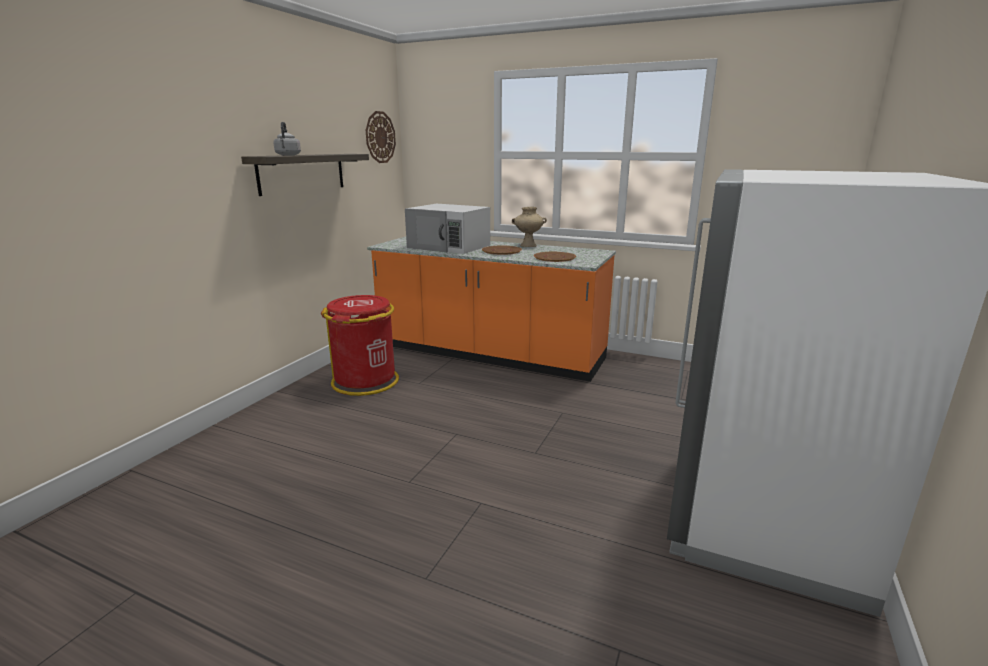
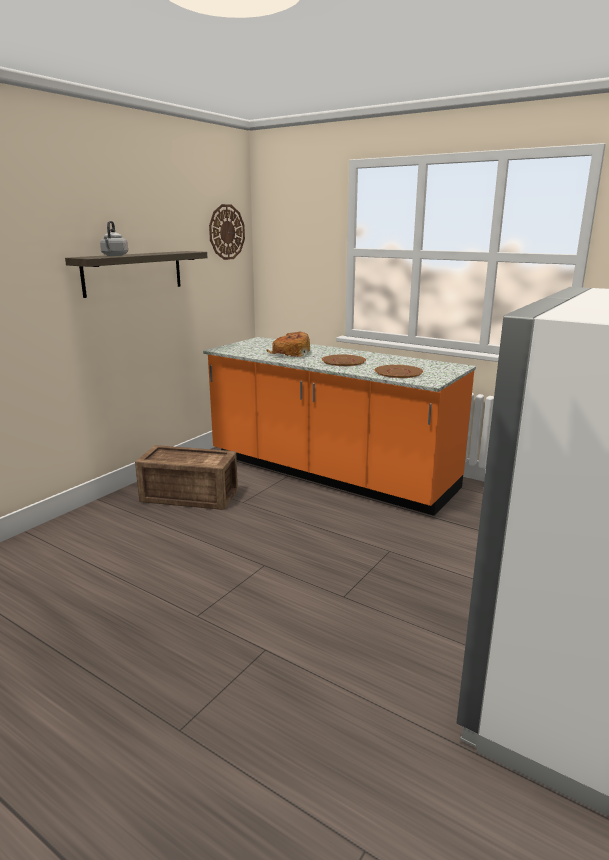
camera: 10 degrees right, 0 degrees up
red trash can [321,295,399,396] -> crate [135,445,238,510]
white microwave [405,204,490,254] -> bread [266,332,310,357]
beige vase [512,207,547,247] -> none

